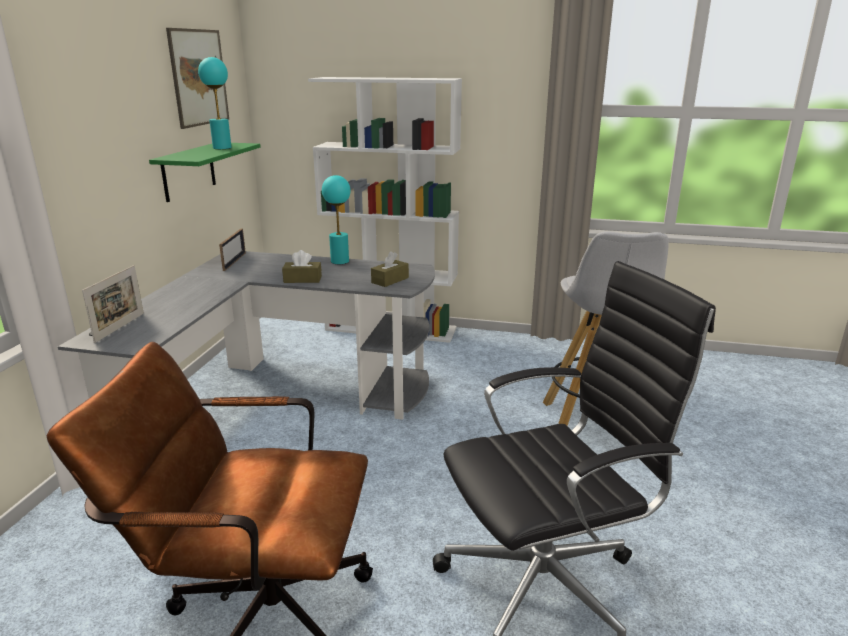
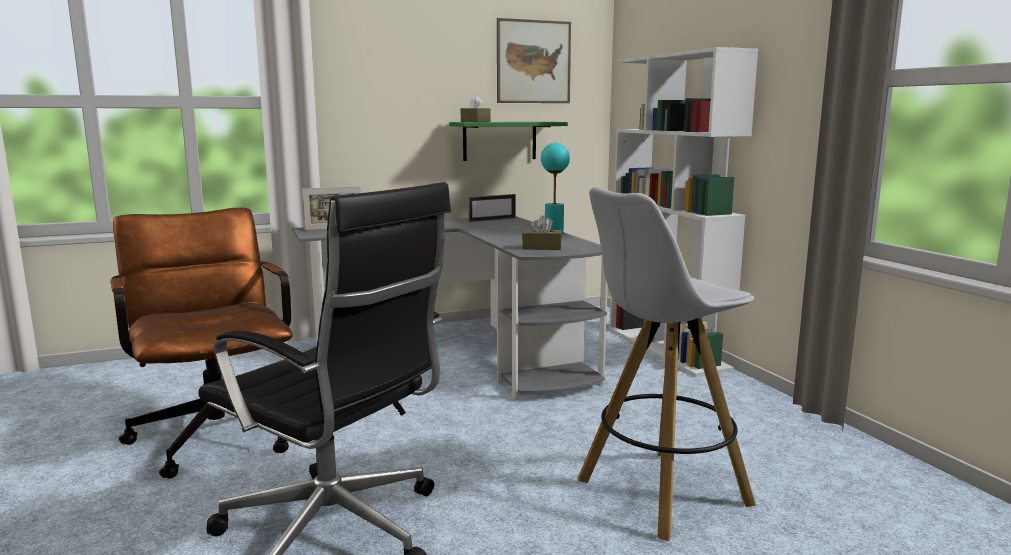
camera: 55 degrees right, 10 degrees down
turquoise table lamp [198,57,232,149] -> none
brown tissue box [282,250,322,283] -> brown tissue box moved to [461,95,490,122]

